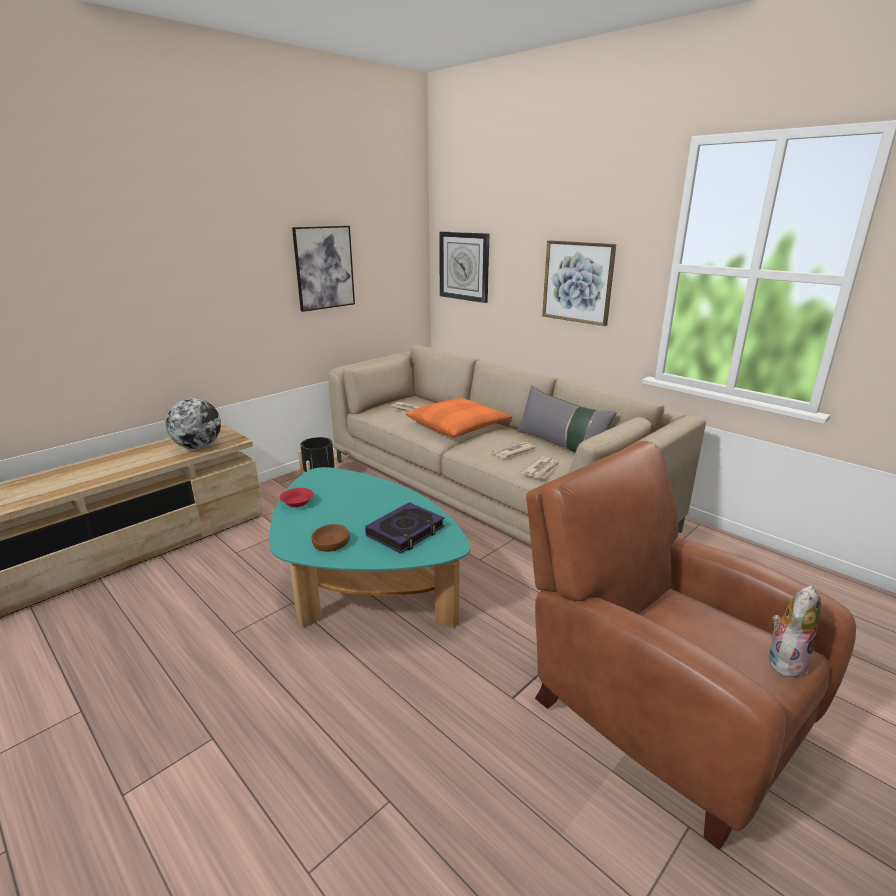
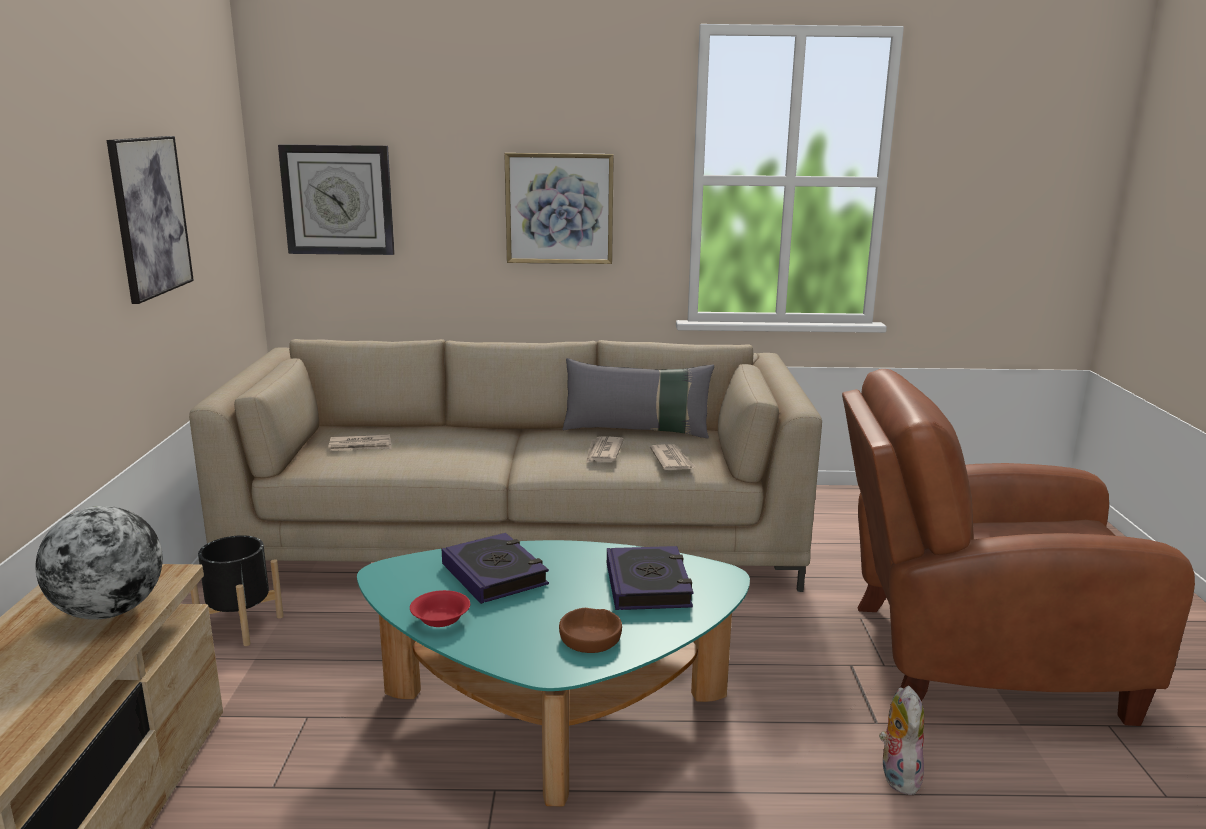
camera: 45 degrees left, 5 degrees down
orange pillow [406,397,512,437] -> none
plush toy [769,586,821,677] -> plush toy moved to [879,686,924,795]
none -> book [442,533,549,604]

